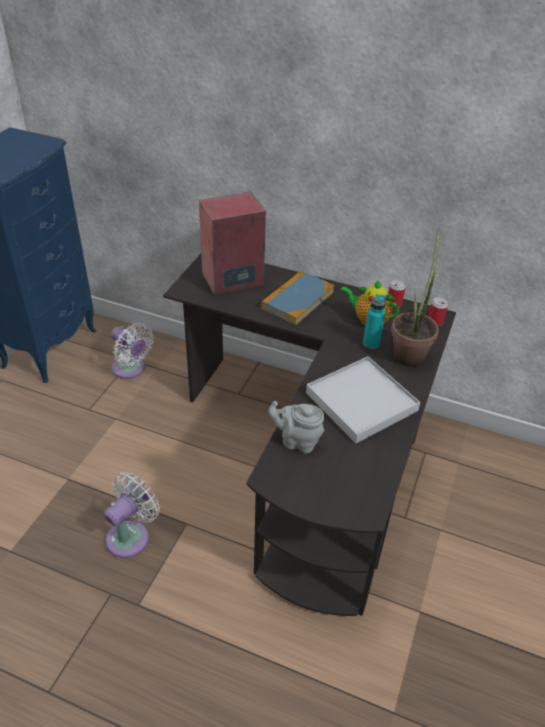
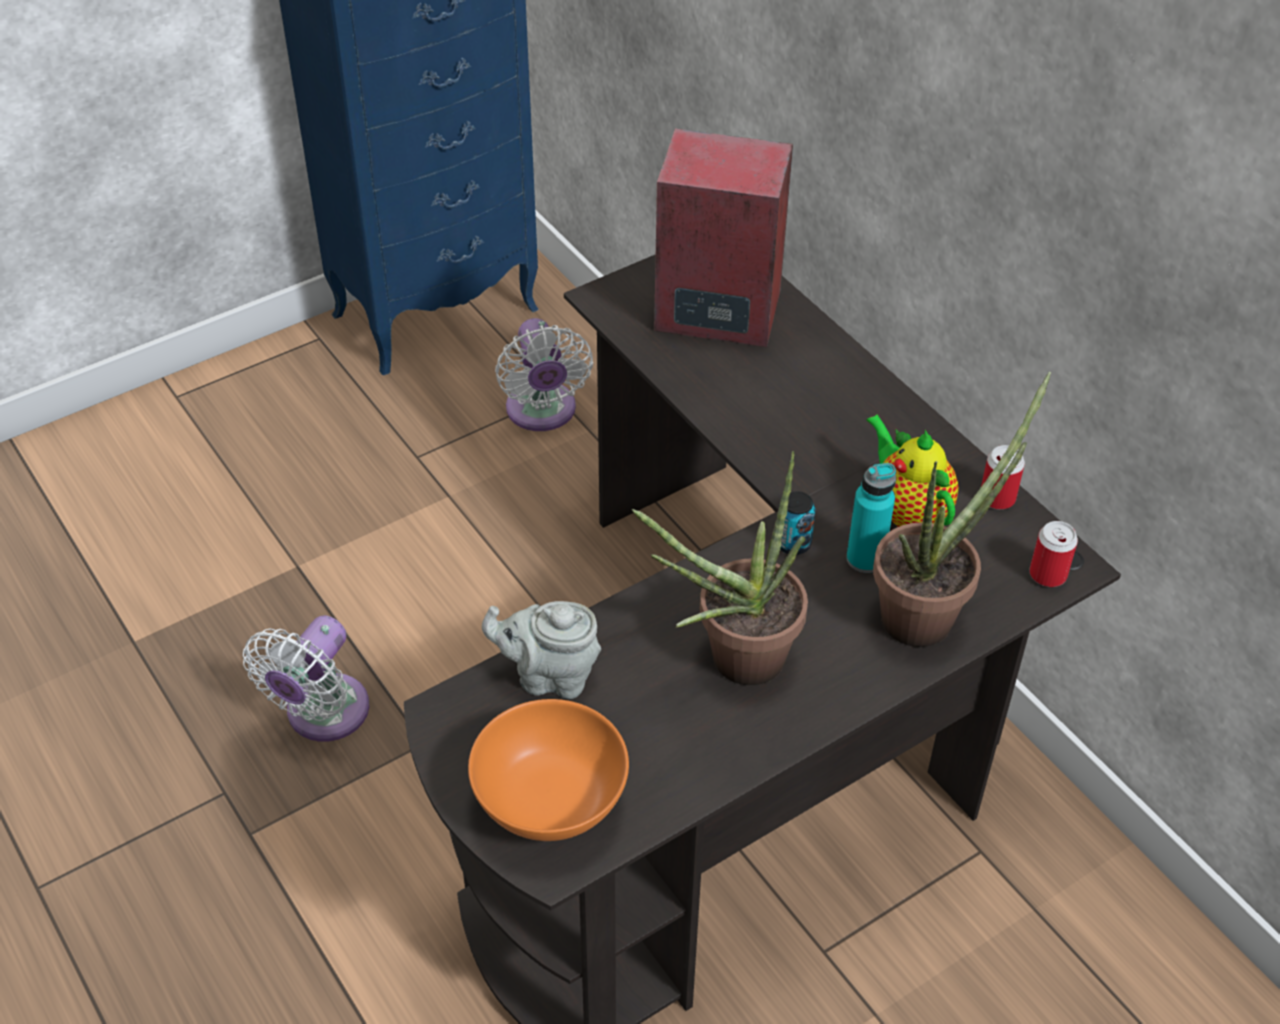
camera: 35 degrees right, 5 degrees up
white fan [104,472,160,558] -> white fan turned 135 degrees clockwise [243,615,369,742]
book [261,271,335,325] -> none
grey teapot [268,401,324,454] -> grey teapot turned 45 degrees counterclockwise [482,601,601,699]
white tray [306,357,420,443] -> potted plant [632,451,808,685]
none -> orange bowl [468,699,629,841]
none -> can [779,491,816,555]

